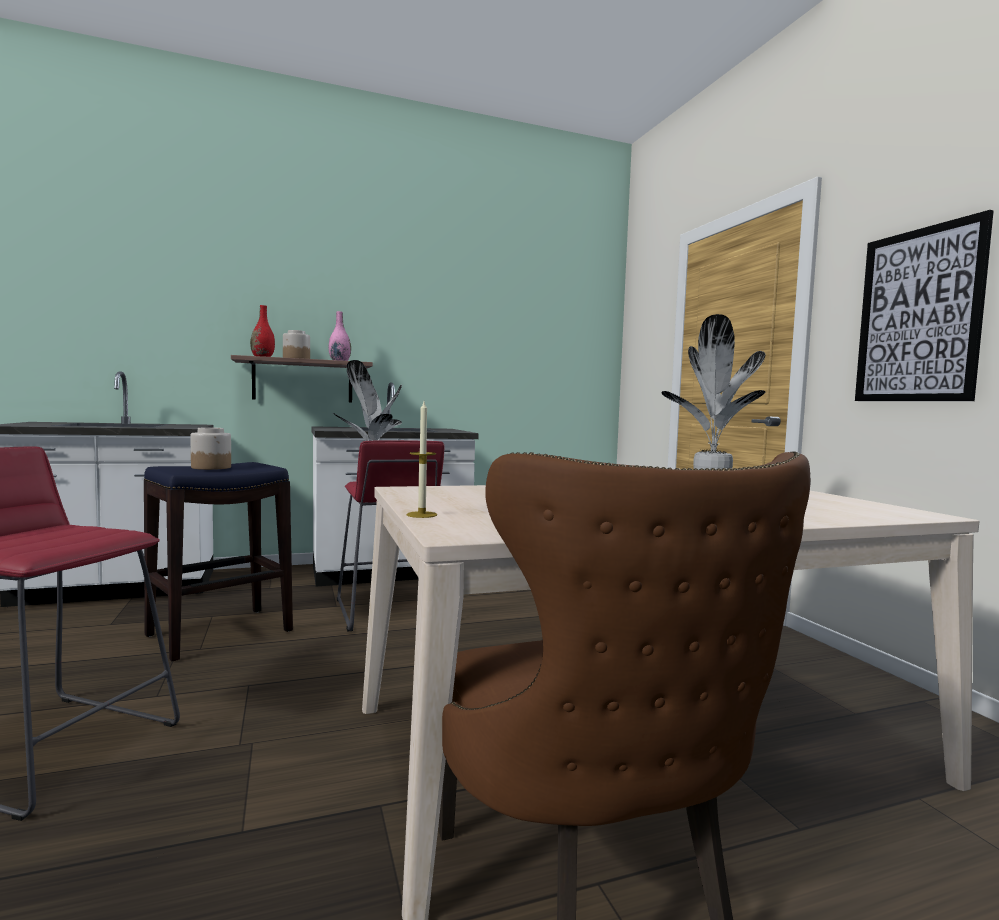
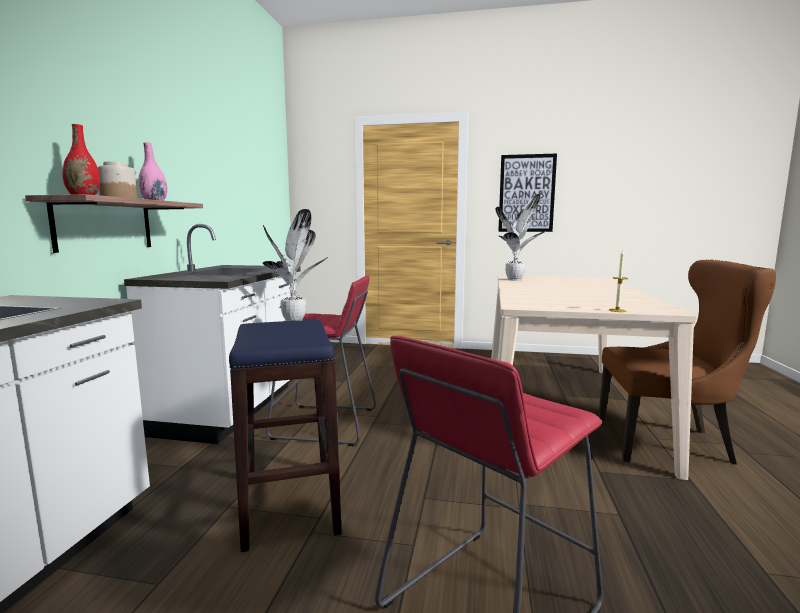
camera: 60 degrees left, 5 degrees up
jar [190,428,231,470] -> none

